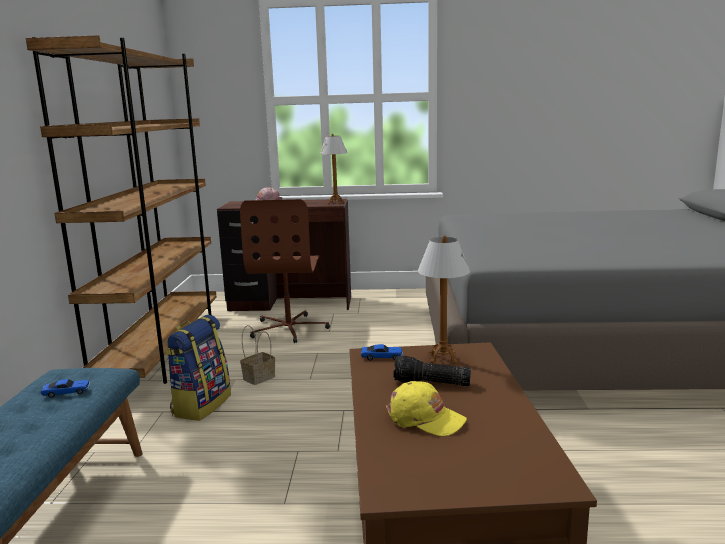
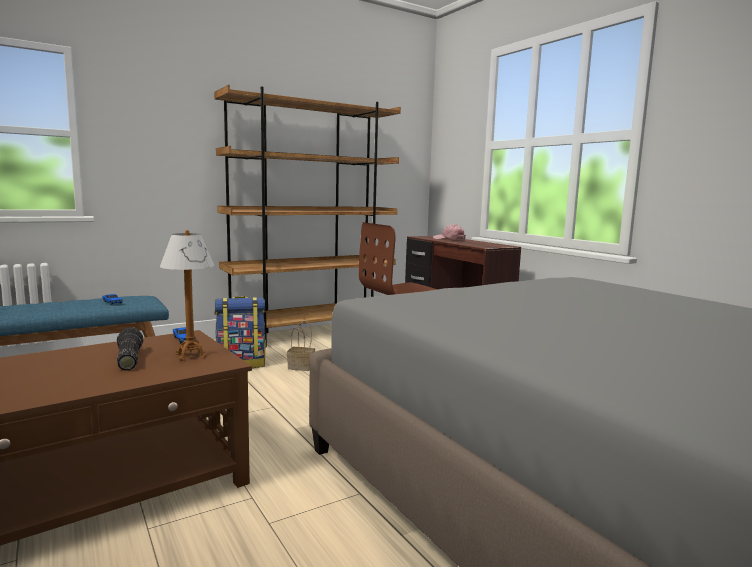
camera: 55 degrees right, 5 degrees down
table lamp [320,134,347,204] -> none
yellow cap [386,381,467,436] -> none

